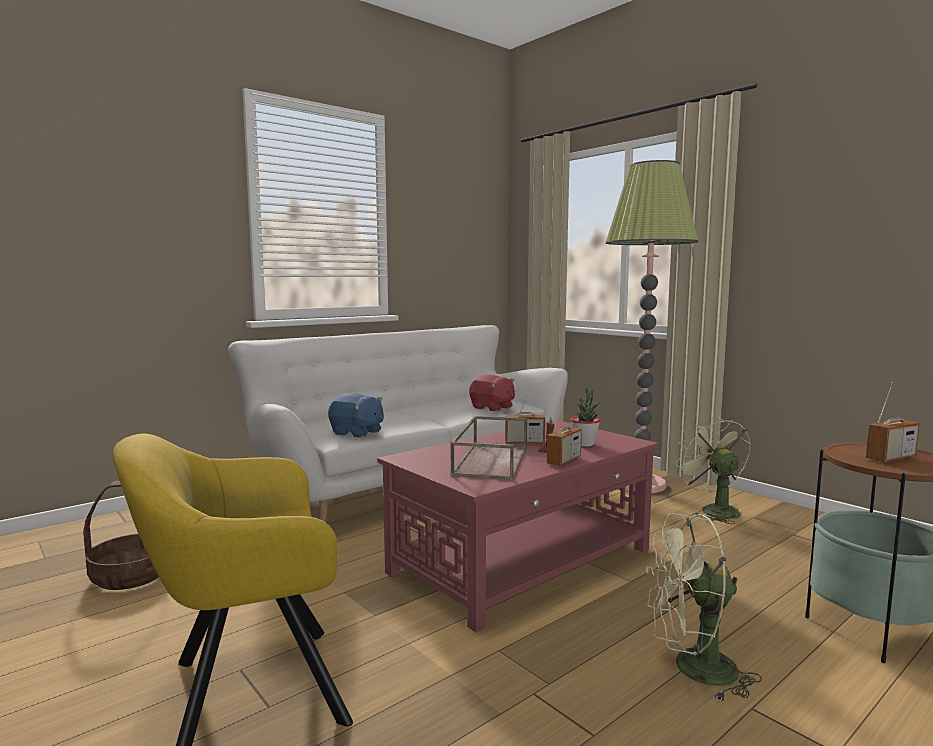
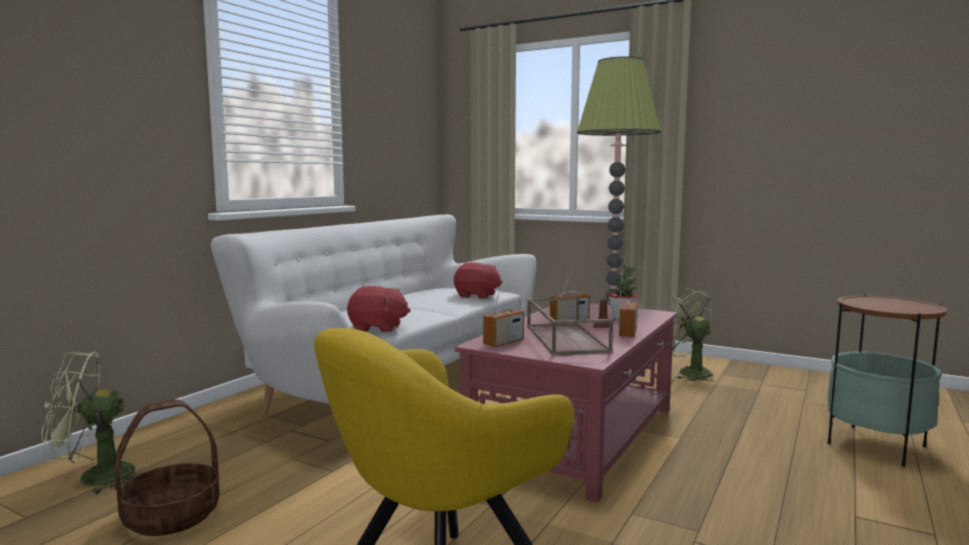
camera: 20 degrees left, 0 degrees up
blue plush toy [328,393,384,438] -> red plush toy [347,286,411,332]
green fan [646,513,762,702] -> green fan moved to [42,351,143,495]
radio [866,382,920,463] -> radio moved to [483,279,524,347]

